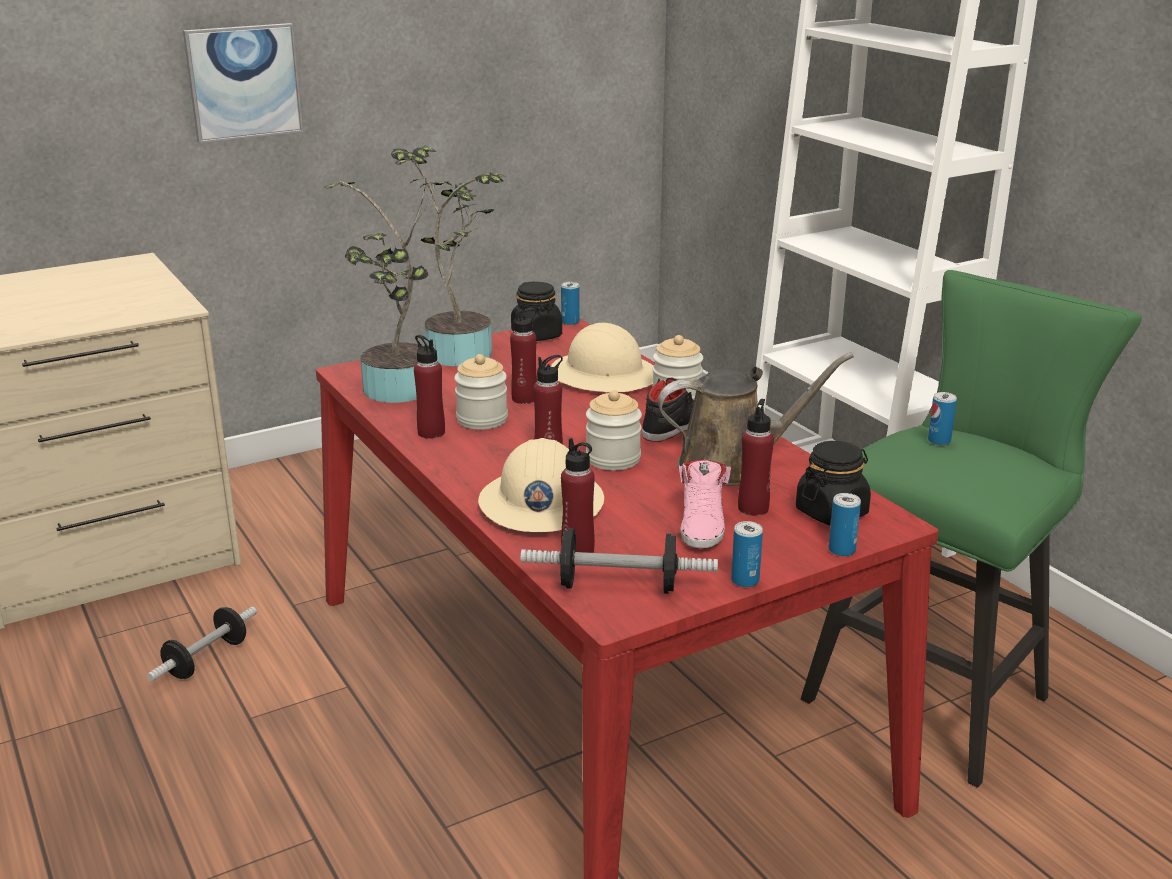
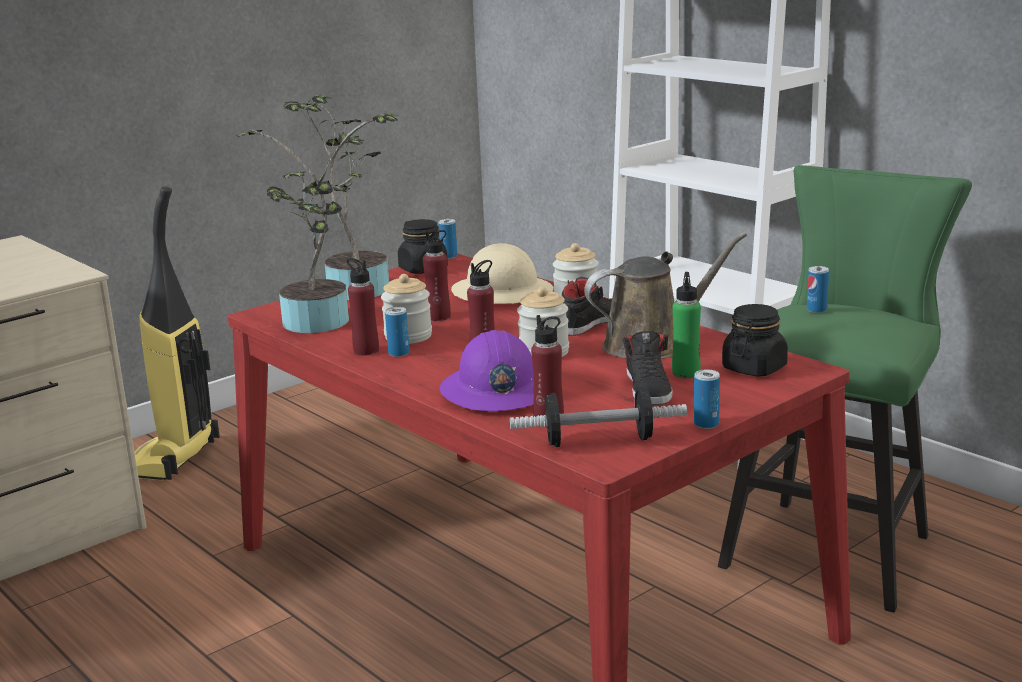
camera: 10 degrees left, 5 degrees down
dumbbell [147,607,257,681] -> none
picture [183,23,303,143] -> none
beige hard hat [478,438,604,532] -> purple hard hat [440,330,534,411]
pink shoe [679,460,731,549] -> black shoe [622,331,673,405]
red bottle [738,399,774,516] -> green bottle [672,272,701,378]
can [828,493,861,557] -> can moved to [385,307,410,357]
none -> vacuum cleaner [134,186,220,480]

